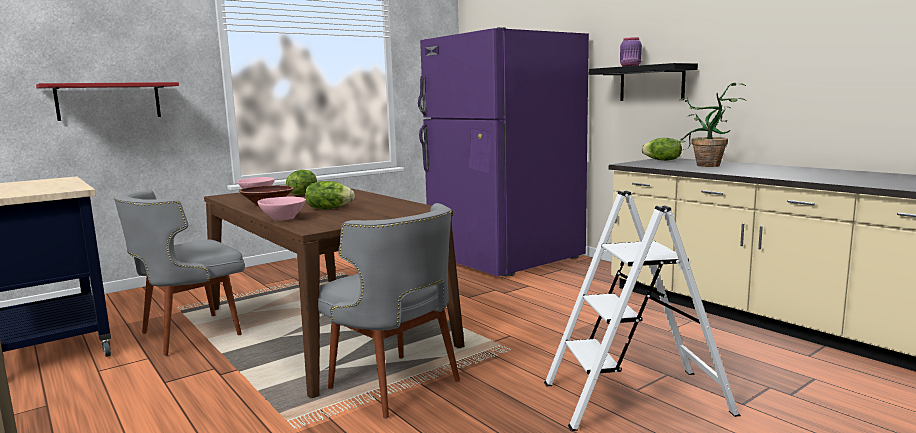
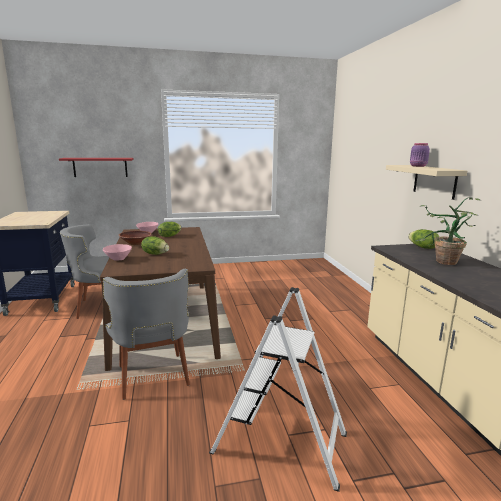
camera: 25 degrees right, 5 degrees up
purple fridge [418,27,589,276] -> none
black shelf [589,63,698,101] -> beige shelf [386,165,467,200]

